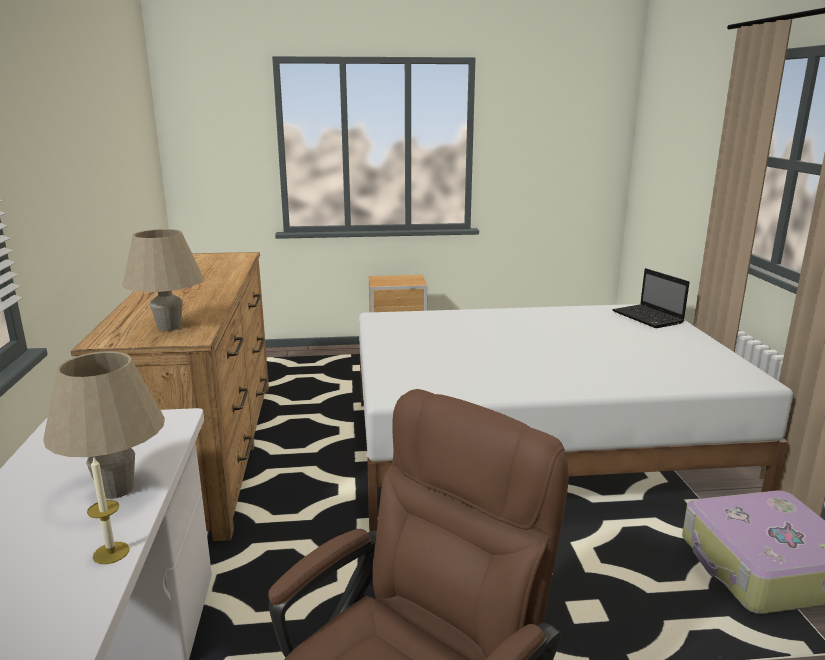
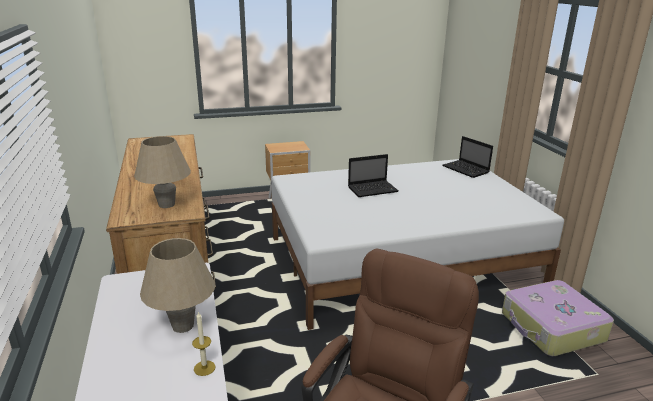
camera: 10 degrees left, 5 degrees up
none -> laptop [348,154,399,197]

